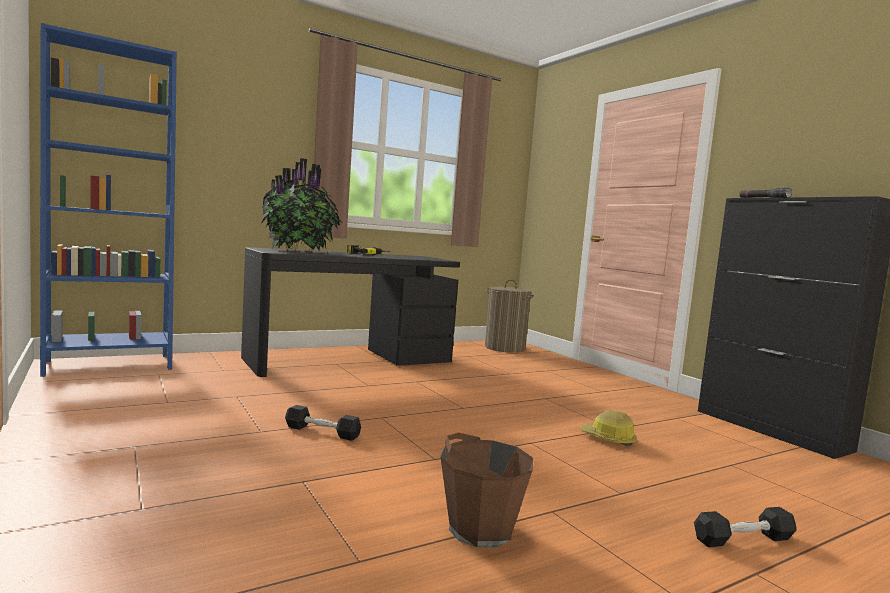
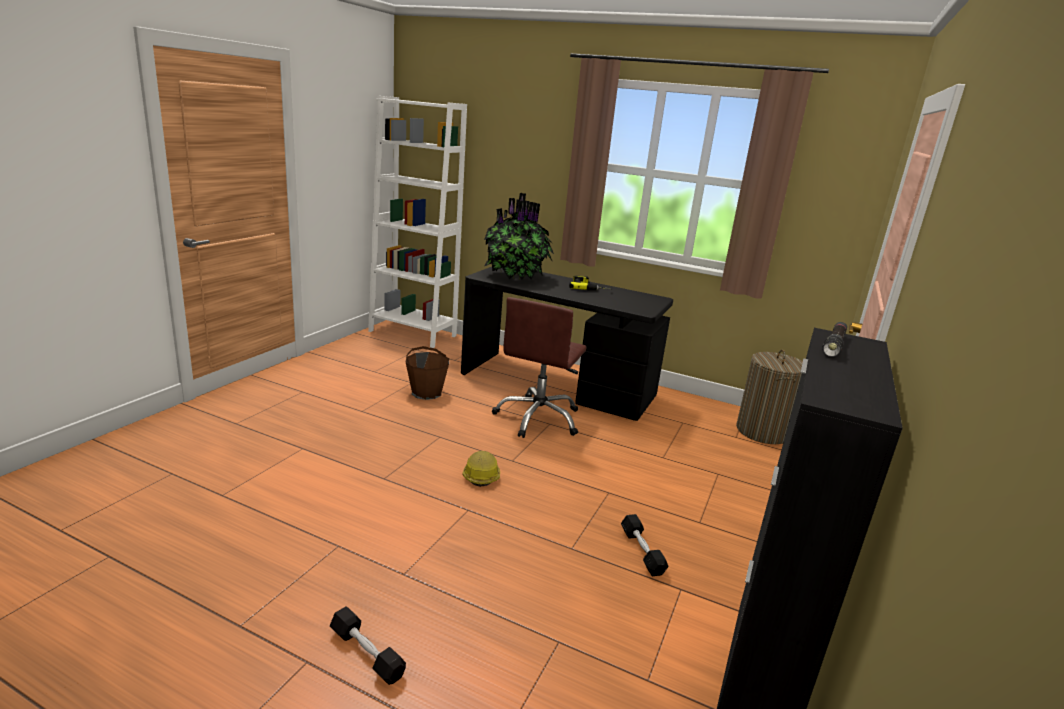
camera: 55 degrees right, 15 degrees up
blue bookcase [40,23,177,377] -> white bookcase [368,96,467,348]
black dumbbell [285,405,361,441] -> black dumbbell moved to [621,514,669,576]
brown bucket [440,433,533,547] -> brown bucket moved to [406,346,449,400]
hard hat [580,410,637,446] -> hard hat moved to [462,451,500,487]
none -> brown office chair [492,297,587,438]

